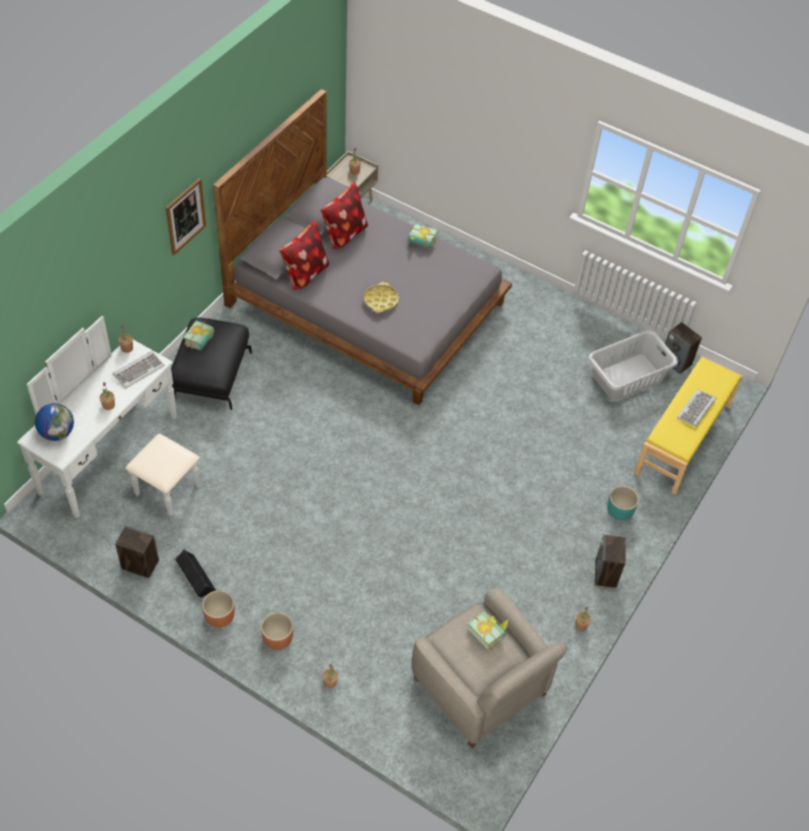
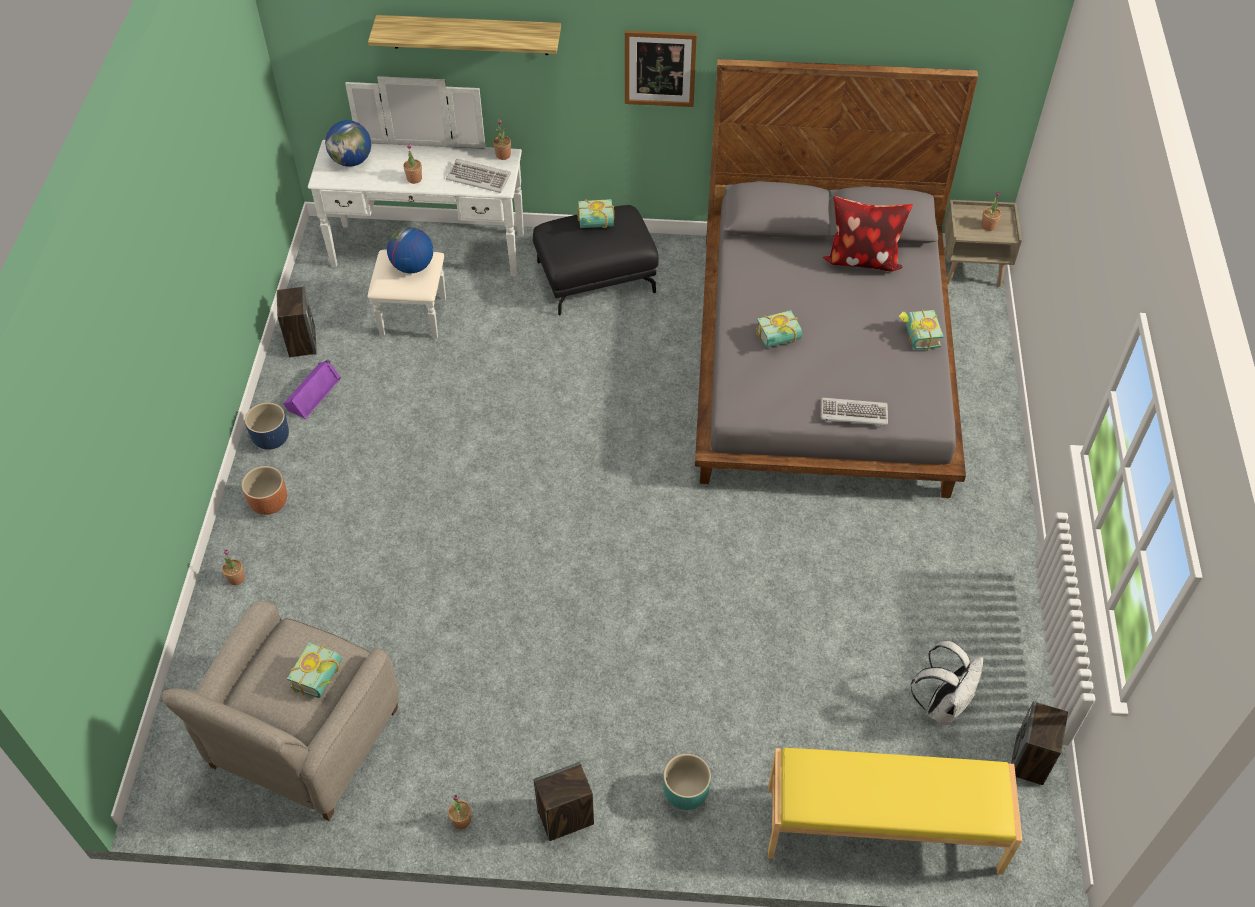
camera: 65 degrees right, 0 degrees up
black speaker [175,549,216,598] -> purple speaker [283,359,341,419]
brown planter [202,590,235,628] -> blue planter [245,402,289,450]
pillow [279,220,329,290] -> none
yellow tray [364,282,399,313] -> book [756,310,802,348]
grey laundry basket [588,330,678,401] -> white backpack [911,641,983,725]
keyboard [677,390,716,427] -> keyboard moved to [821,398,888,427]
none -> shelf [368,15,561,55]
none -> globe [387,227,433,273]

